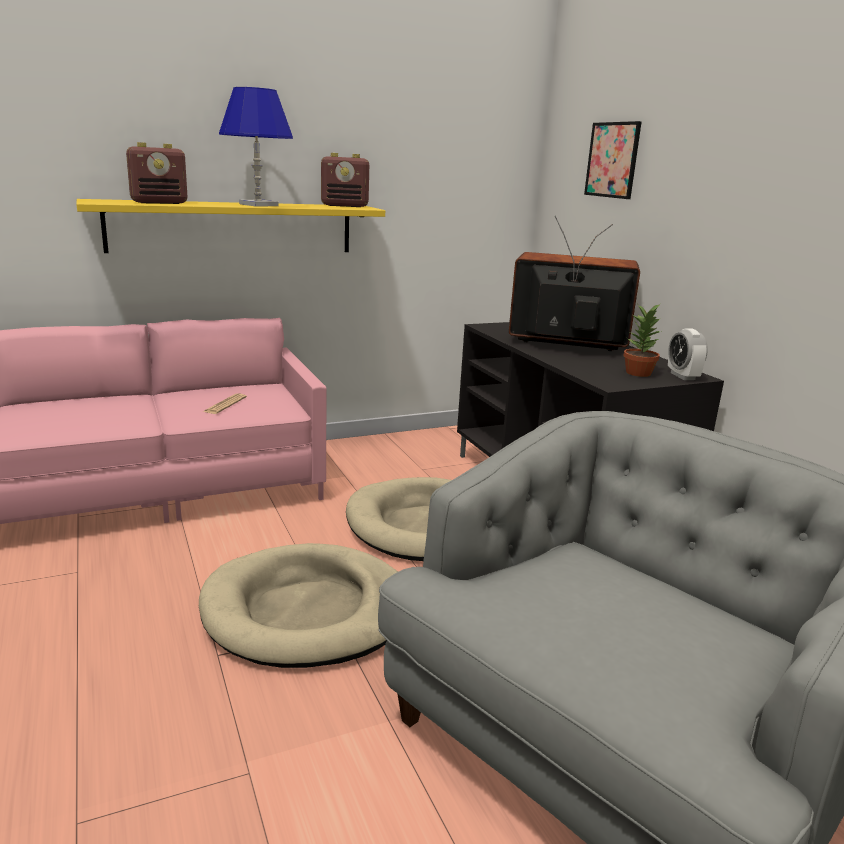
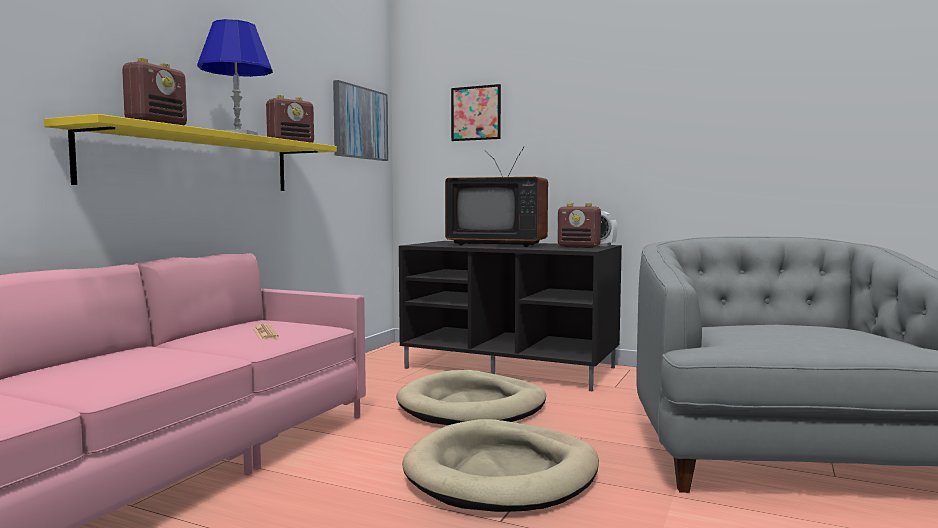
camera: 40 degrees left, 15 degrees down
television [509,216,640,351] -> television turned 135 degrees counterclockwise [445,146,548,247]
potted plant [623,303,662,377] -> radio [557,203,601,248]
none -> picture [333,80,388,161]

